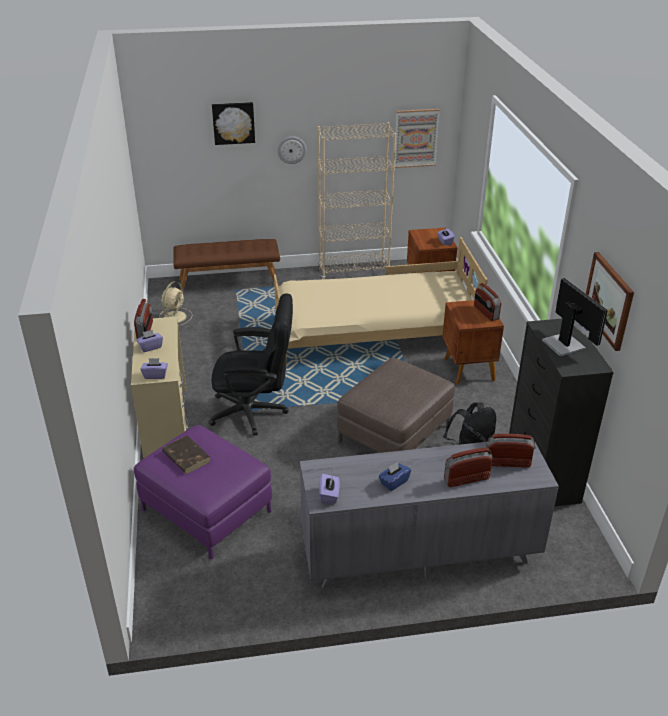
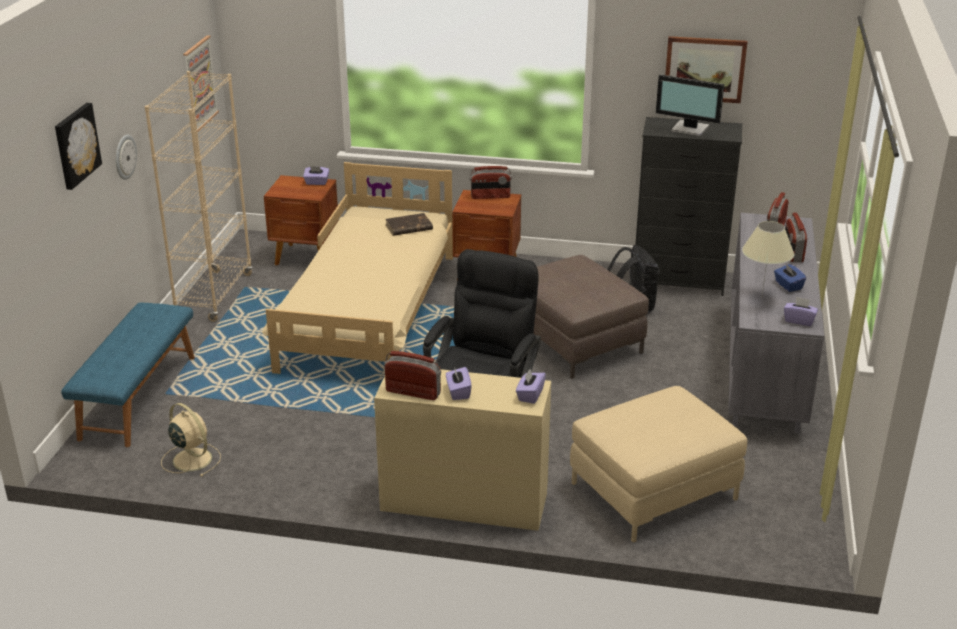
camera: 70 degrees left, 5 degrees down
purple ottoman [134,425,272,560] -> beige ottoman [570,386,747,543]
brown book [162,435,211,474] -> brown book moved to [385,213,433,236]
brown bench [173,239,280,291] -> blue bench [61,302,195,447]
monitor [542,278,608,356] -> monitor turned 150 degrees counterclockwise [656,74,724,136]
none -> beige table lamp [742,221,794,295]

